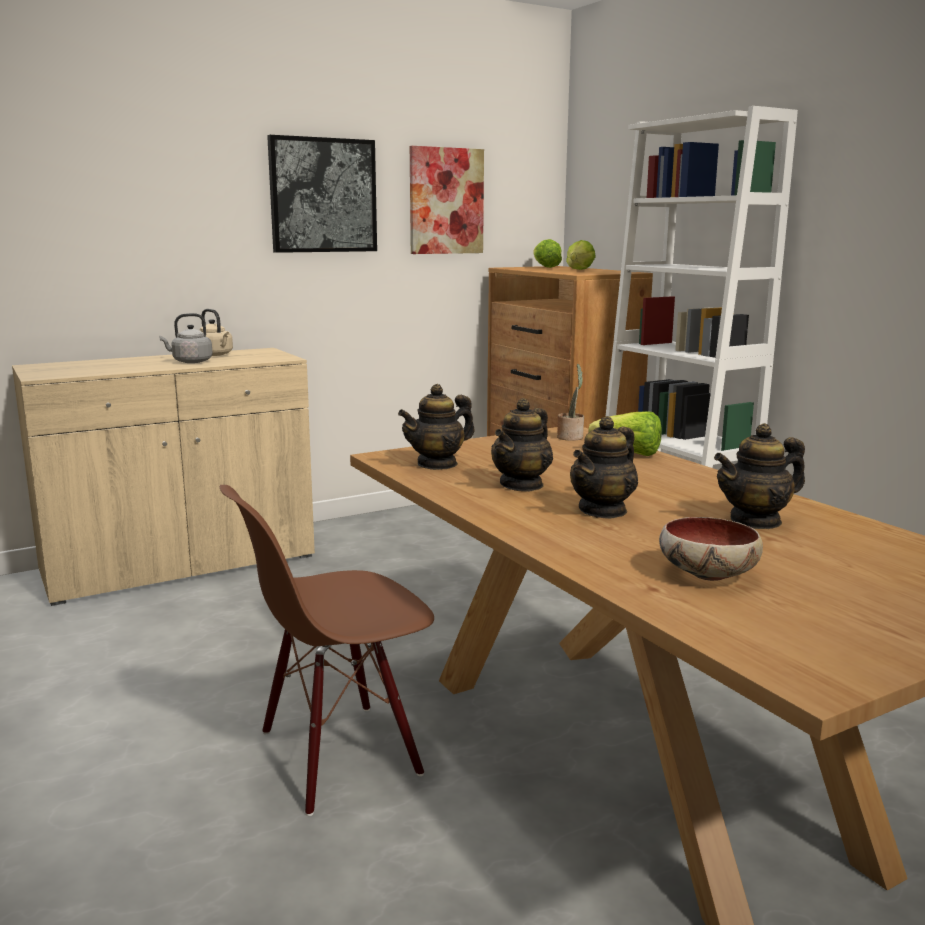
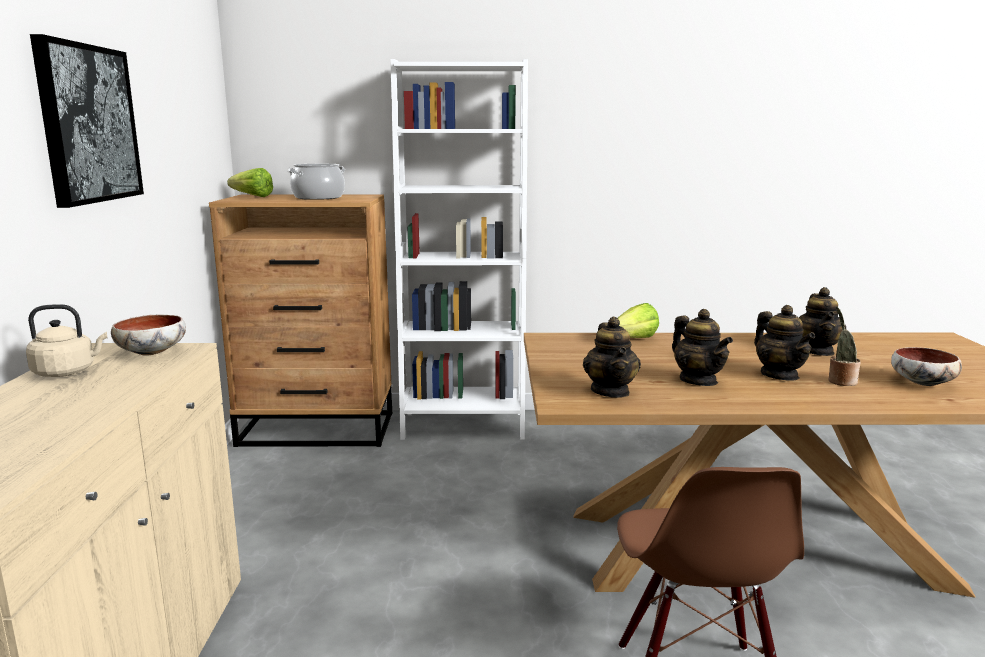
camera: 60 degrees left, 0 degrees up
grey kettle [159,313,213,363] -> none
picture [410,146,484,254] -> none
potted plant [557,364,584,441] -> potted plant moved to [828,306,861,386]
lettuce [566,240,596,270] -> cooking pot [288,164,345,200]
none -> bowl [111,315,186,355]

